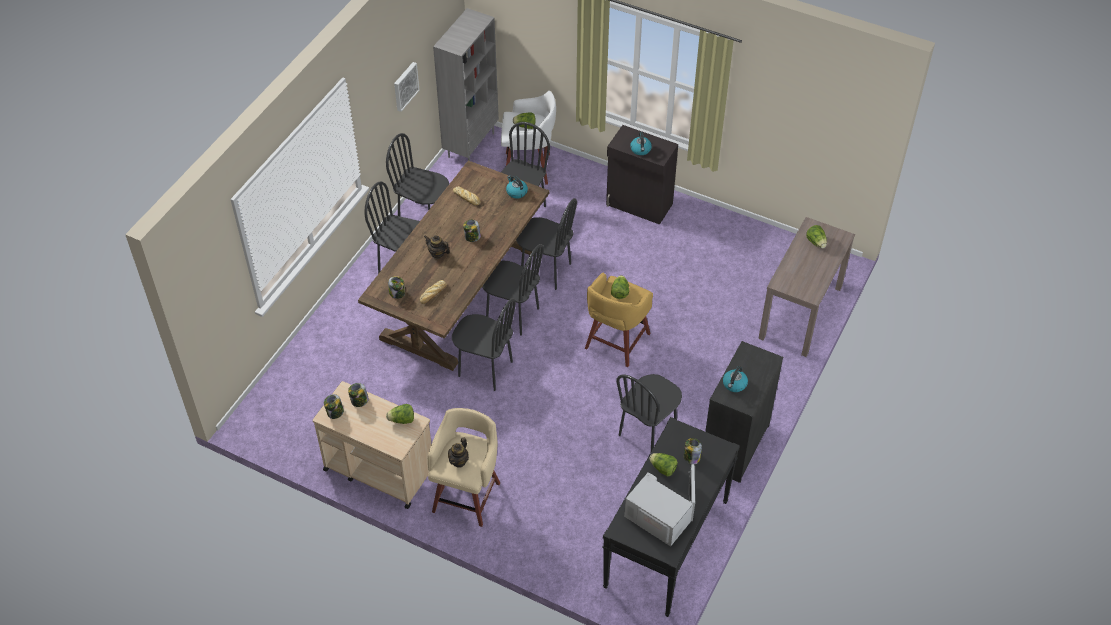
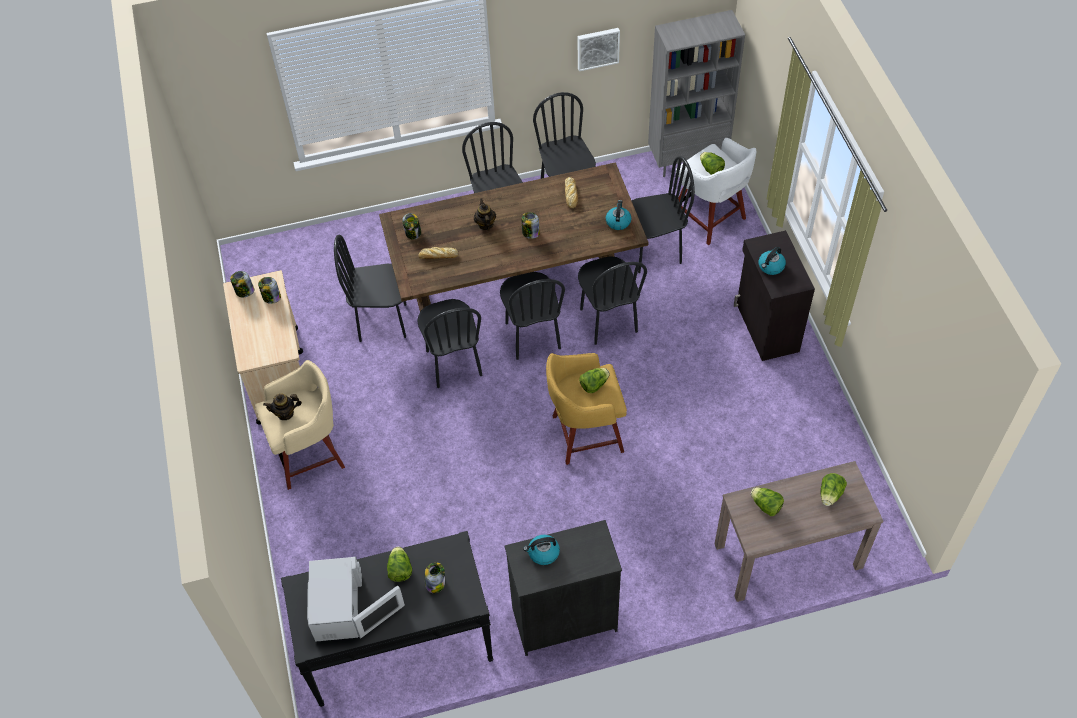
camera: 50 degrees right, 5 degrees up
lettuce [386,404,414,424] -> lettuce moved to [751,487,784,516]
black chair [616,374,682,451] -> black chair moved to [334,235,407,342]

